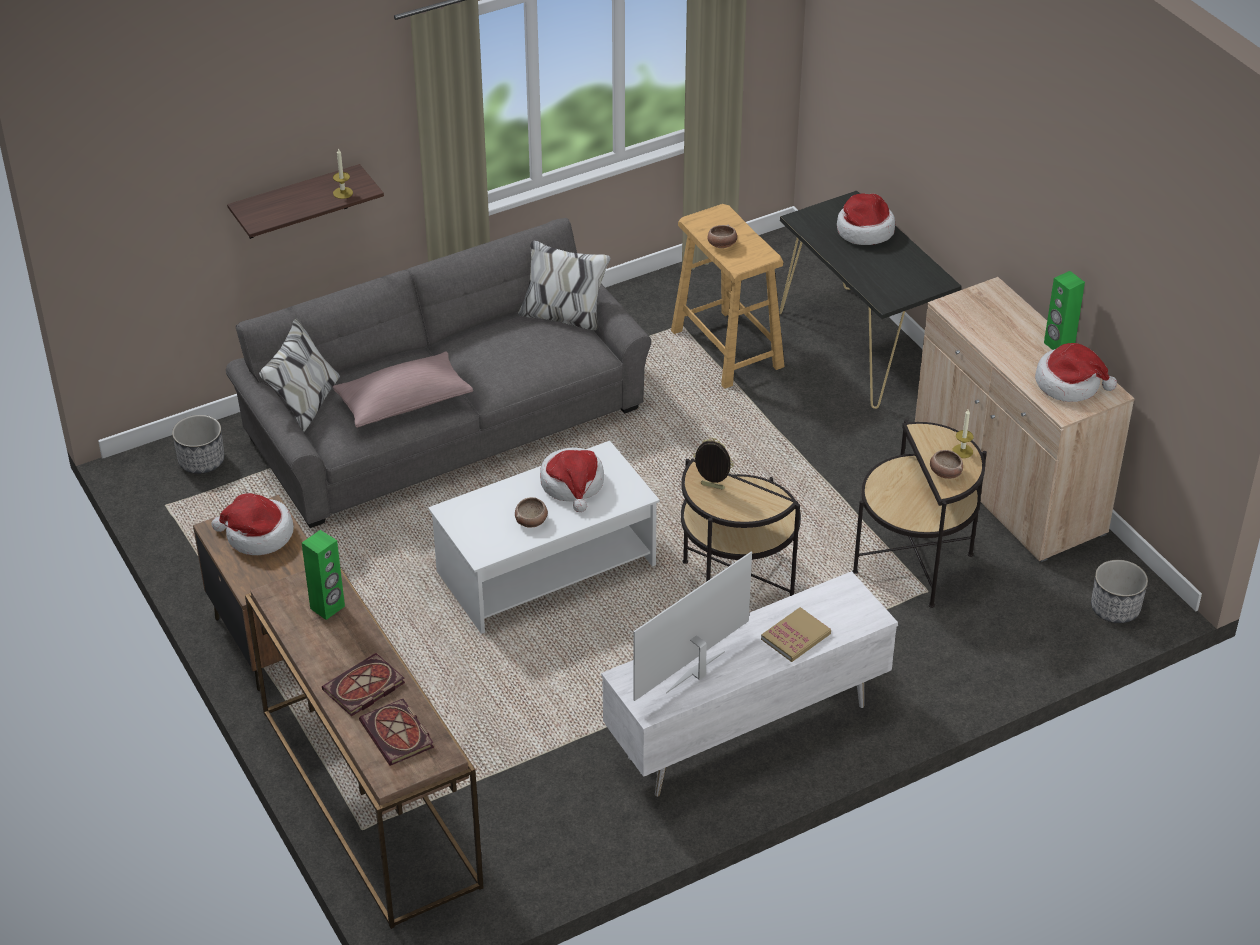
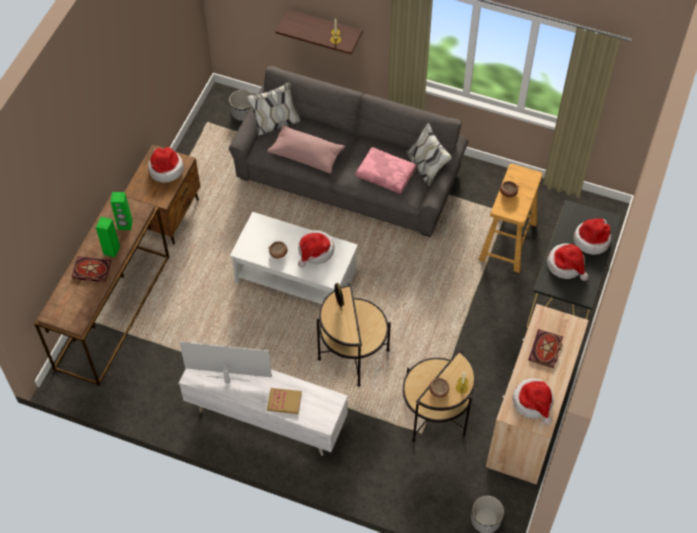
camera: 50 degrees right, 15 degrees up
book [359,699,434,766] -> book moved to [528,329,563,368]
green speaker [1044,271,1085,350] -> green speaker moved to [96,216,120,257]
none -> pink pillow [356,147,416,194]
none -> hat [547,243,588,281]

